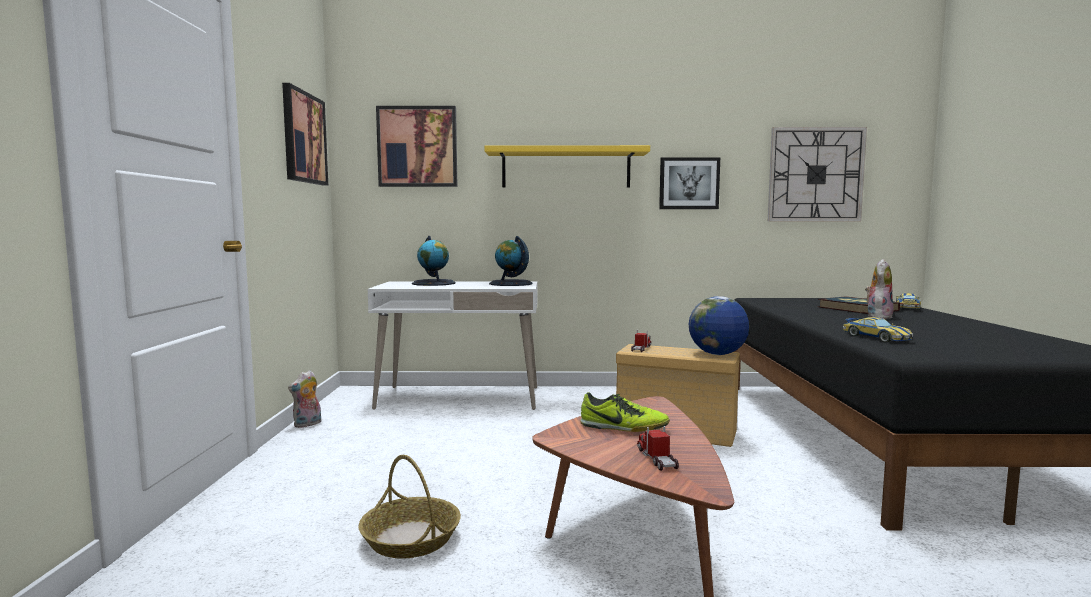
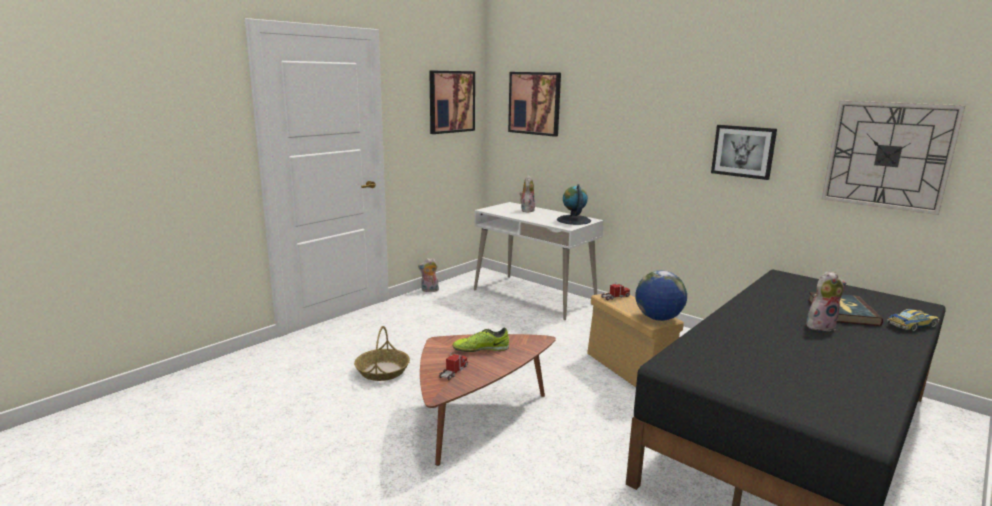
camera: 40 degrees right, 10 degrees up
globe [412,236,456,286] -> plush toy [520,176,535,212]
yellow shelf [485,145,650,188] -> none
shoe [581,392,670,432] -> shoe turned 105 degrees clockwise [452,328,509,352]
toy car [843,317,913,342] -> none

